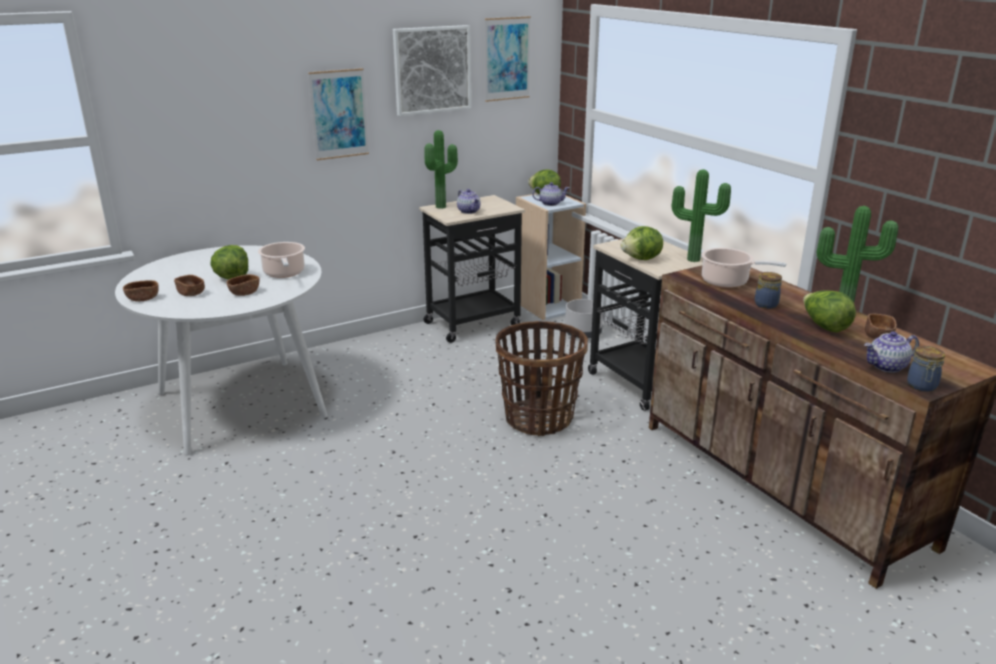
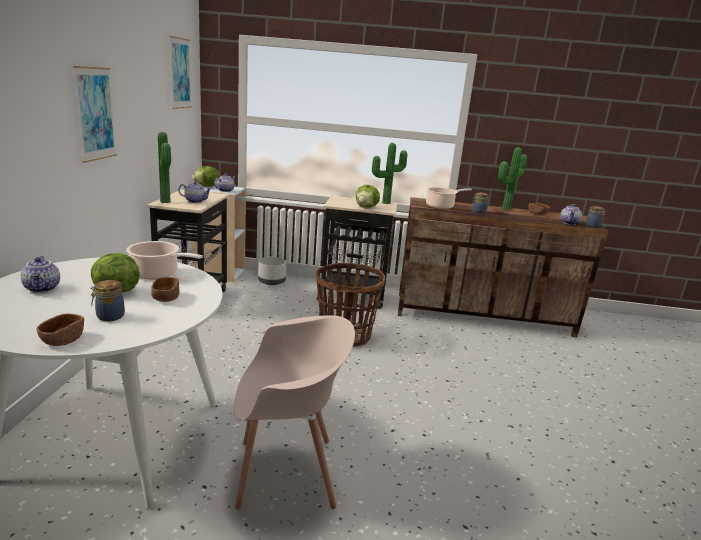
camera: 55 degrees left, 5 degrees down
brown bowl [174,275,205,296] -> jar [91,280,125,321]
picture [393,25,471,116] -> none
lettuce [803,290,856,332] -> none
none -> teapot [21,256,60,293]
none -> beige chair [234,315,355,510]

